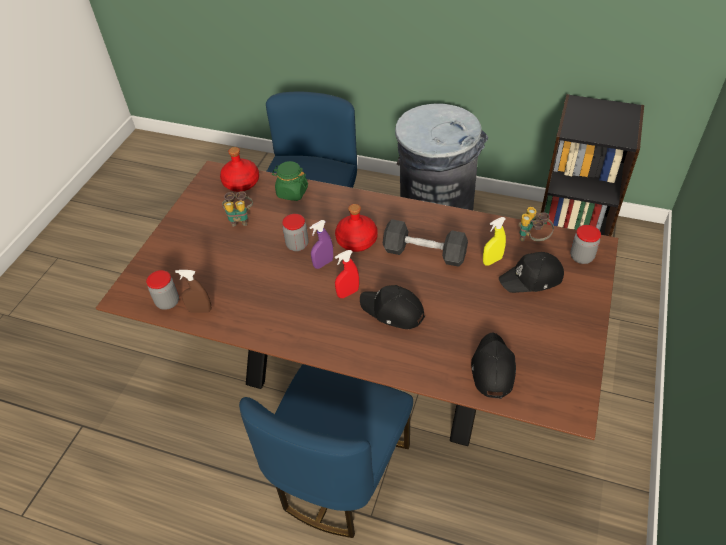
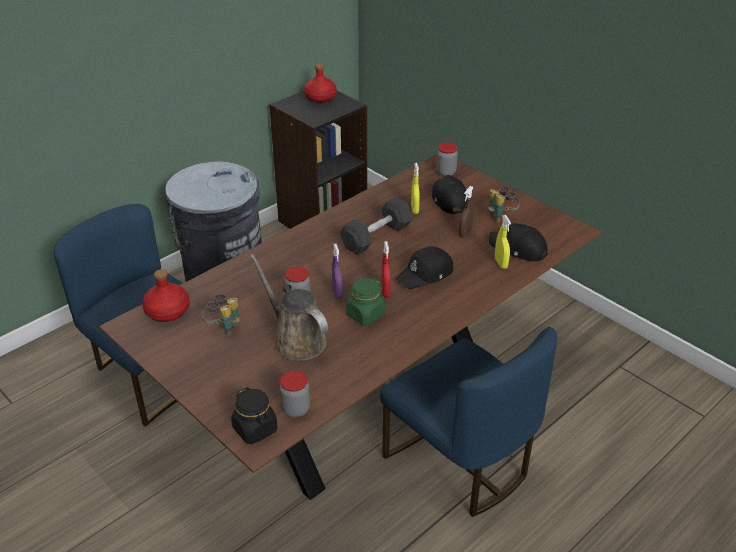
camera: 65 degrees left, 10 degrees down
brown spray bottle [175,270,211,313] -> brown spray bottle moved to [459,186,474,238]
green jar [272,161,308,201] -> green jar moved to [346,278,385,325]
red bottle [335,204,378,252] -> red bottle moved to [304,64,337,103]
black cap [499,252,564,293] -> black cap turned 150 degrees clockwise [432,175,466,214]
binoculars [518,207,554,242] -> binoculars moved to [488,186,520,222]
none -> black jar [231,387,277,444]
none -> brown watering can [250,254,328,361]
none -> yellow spray bottle [495,215,511,269]

